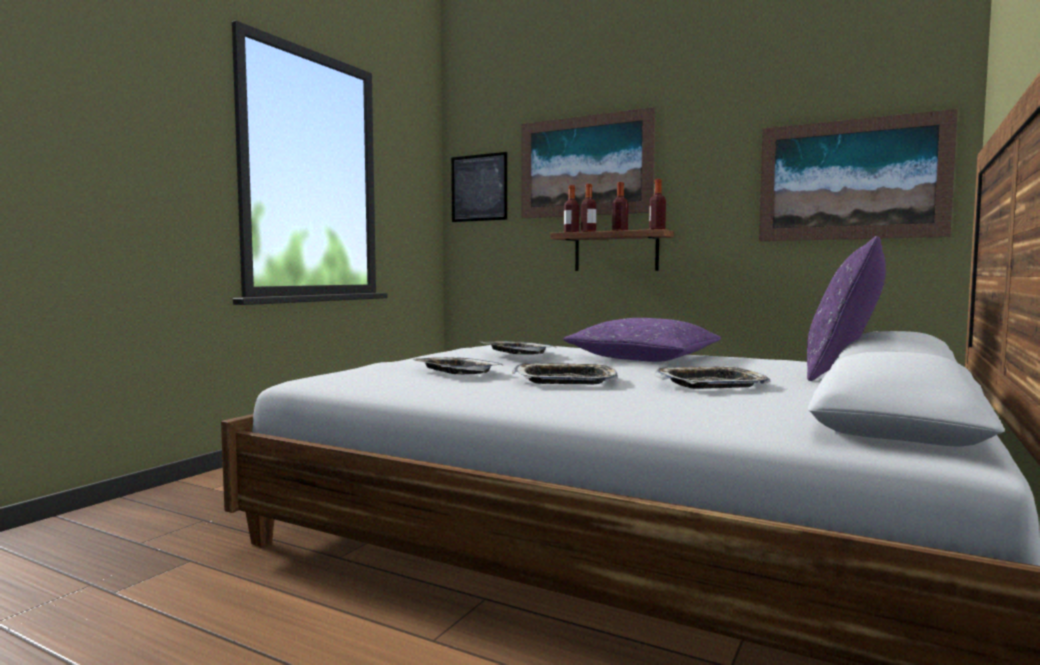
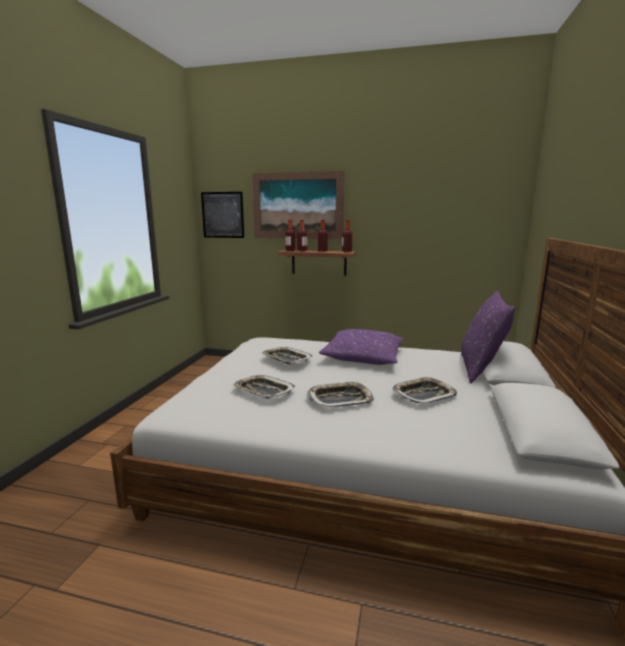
camera: 15 degrees left, 10 degrees up
picture [759,109,958,241] -> none

